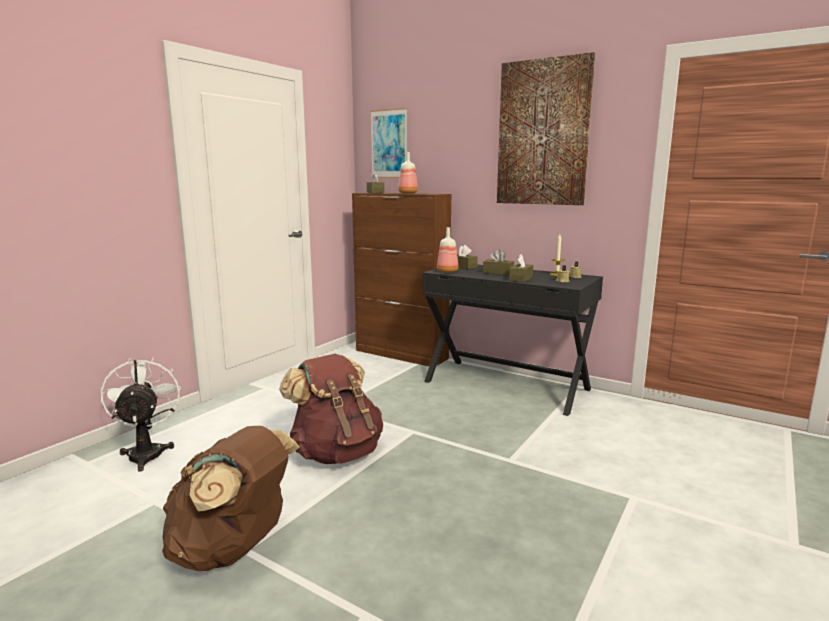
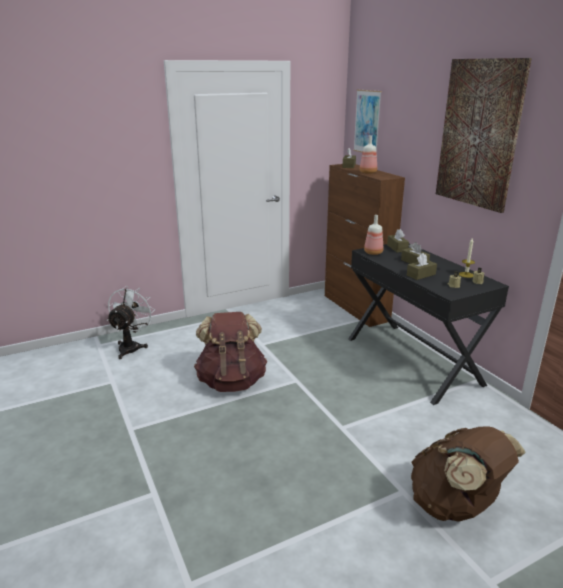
camera: 30 degrees right, 10 degrees up
brown backpack [162,426,300,571] -> brown backpack moved to [411,426,526,522]

